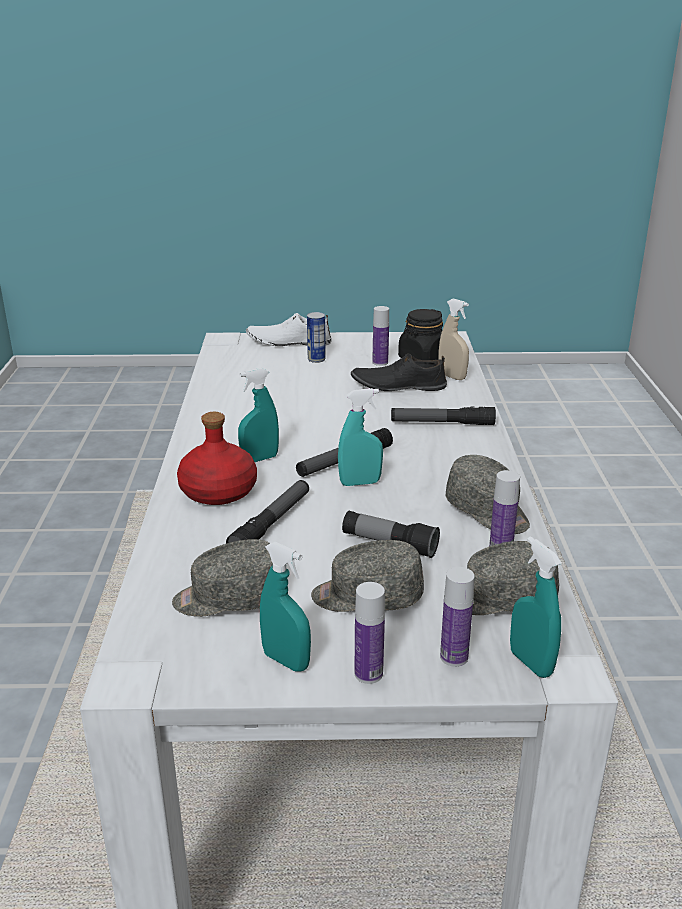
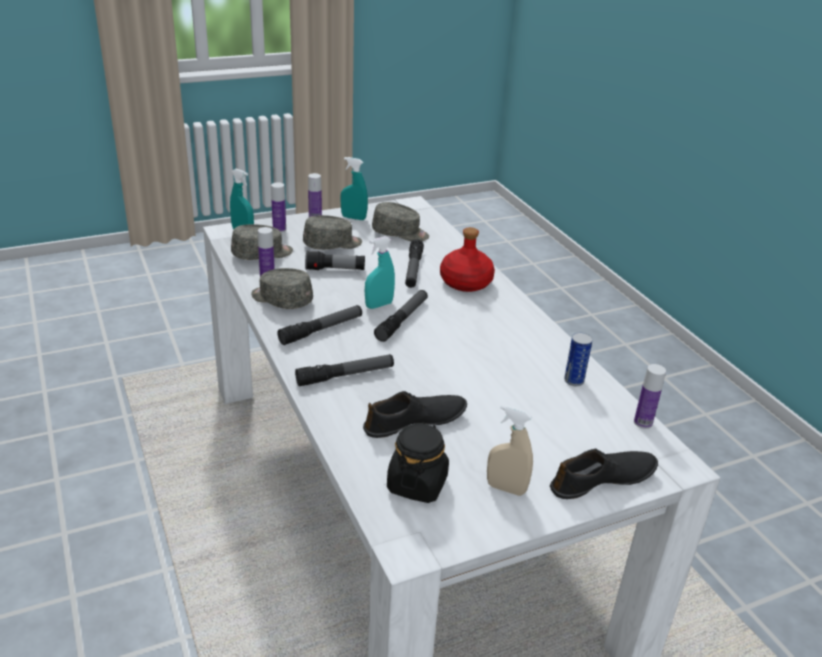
camera: 155 degrees right, 5 degrees up
grey cap [172,539,273,617] -> grey cap turned 45 degrees clockwise [372,202,429,241]
turquoise spray bottle [238,368,279,462] -> none
white shoe [246,313,331,346] -> black shoe [550,448,658,499]
can [307,312,326,363] -> can moved to [564,332,593,386]
bottle [372,306,389,366] -> bottle moved to [634,364,666,429]
beige spray bottle [438,298,469,380] -> beige spray bottle moved to [487,405,533,496]
none -> flashlight [277,305,362,345]

